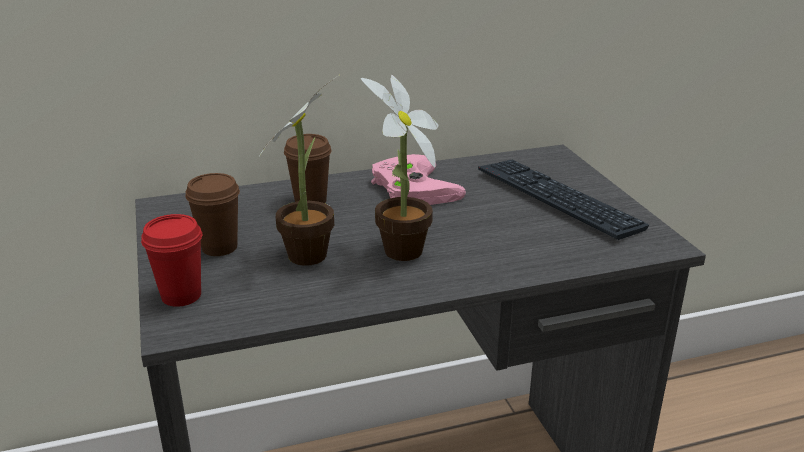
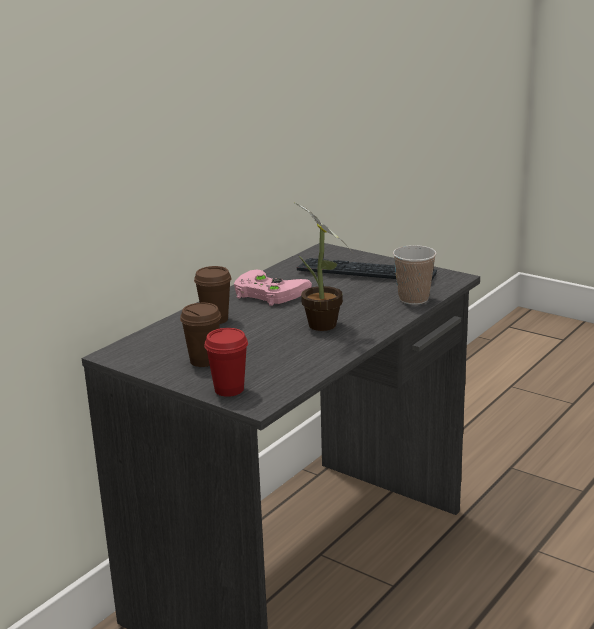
camera: 35 degrees left, 5 degrees down
potted plant [259,76,338,266] -> none
none -> cup [393,245,437,305]

